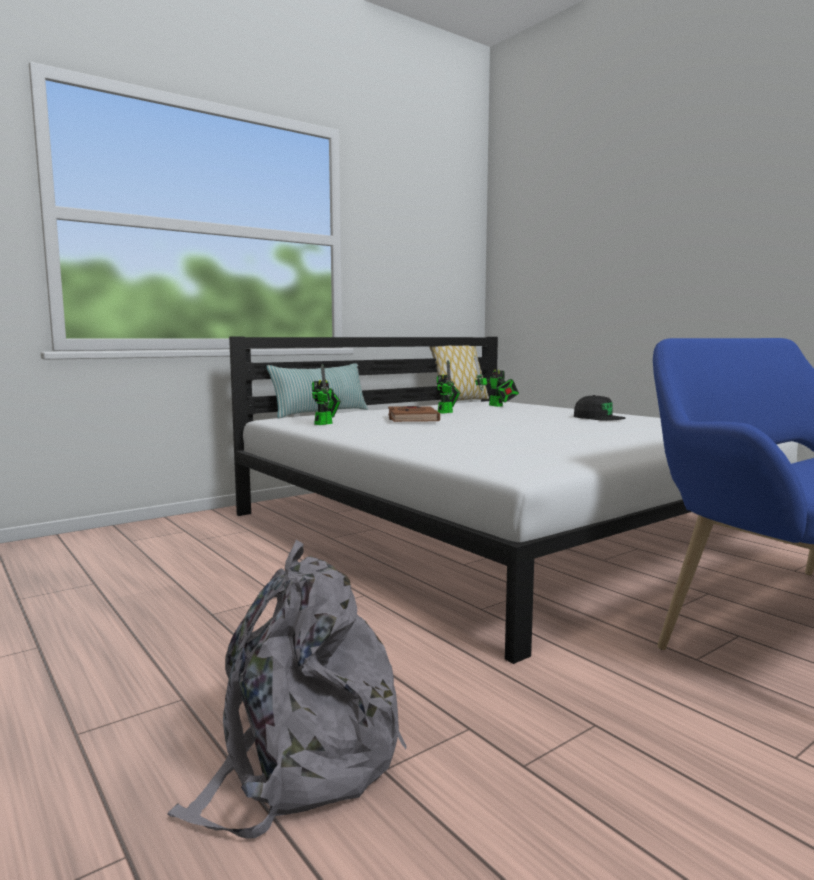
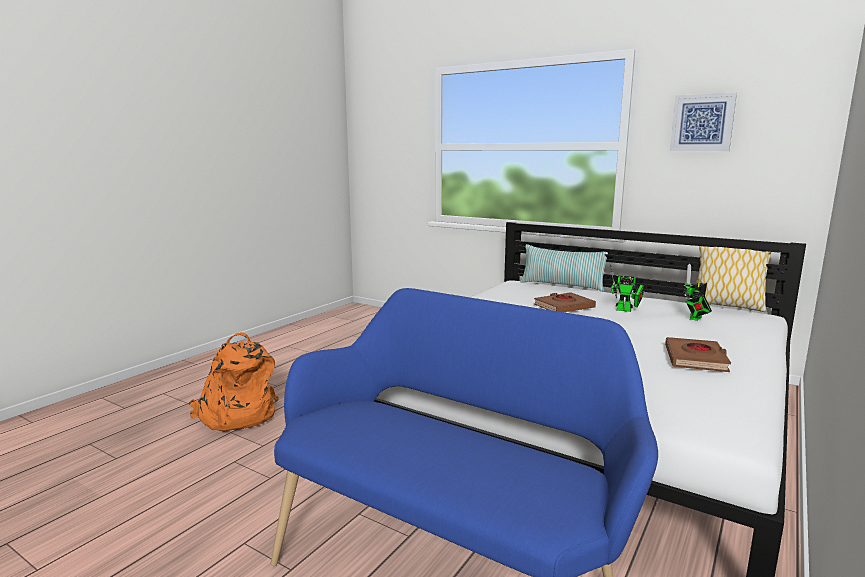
camera: 70 degrees right, 5 degrees up
grey backpack [167,540,406,839] -> orange backpack [189,332,278,432]
toy robot [312,364,341,425] -> none
black cap [574,395,625,421] -> brown book [665,337,731,372]
none -> picture [670,93,737,151]

